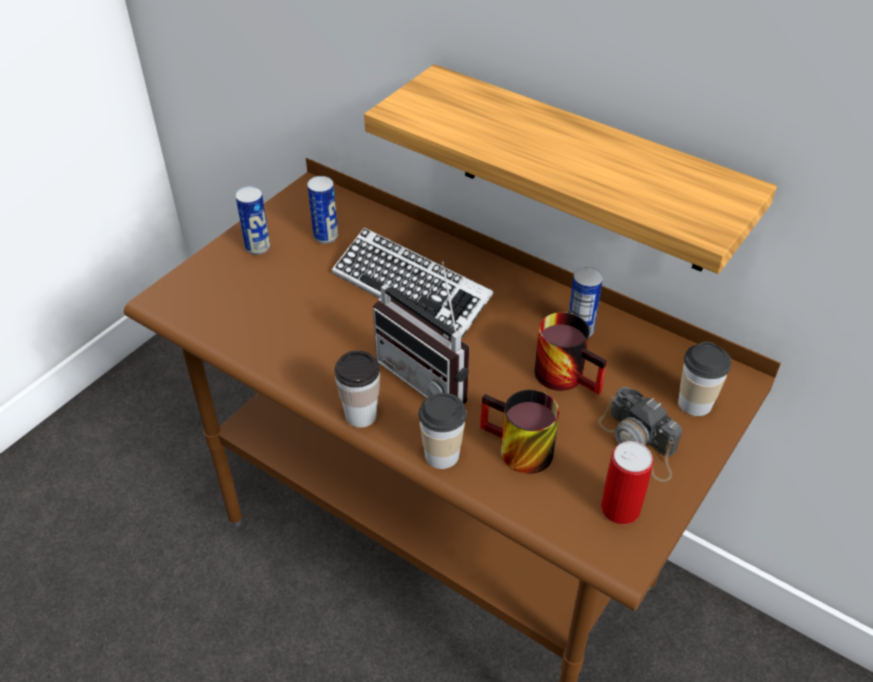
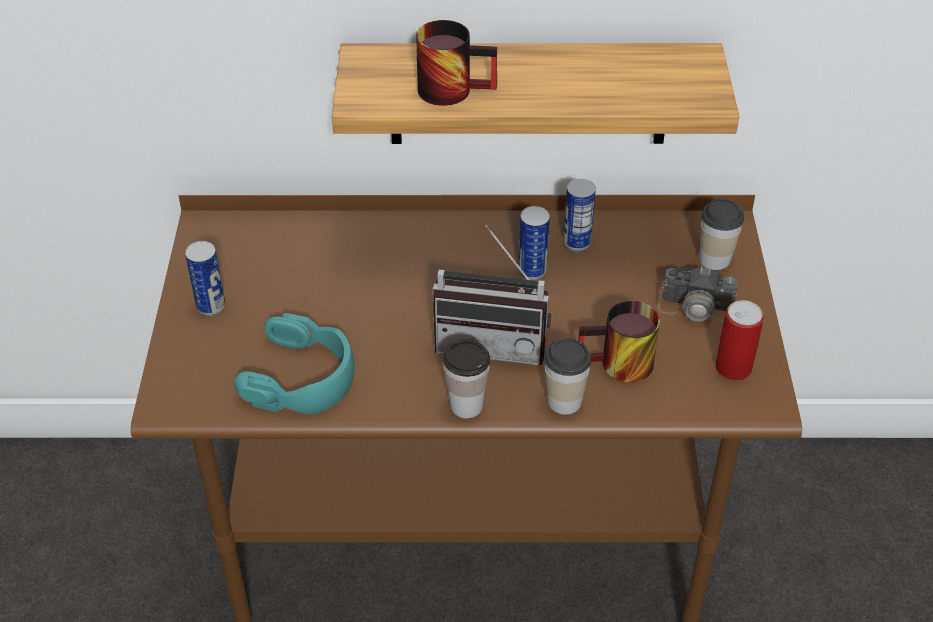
camera: 35 degrees left, 0 degrees up
can [307,176,338,244] -> can moved to [518,206,550,280]
keyboard [332,227,493,339] -> none
mug [534,312,607,395] -> mug moved to [416,20,497,106]
none -> turquoise headphones [234,313,354,414]

